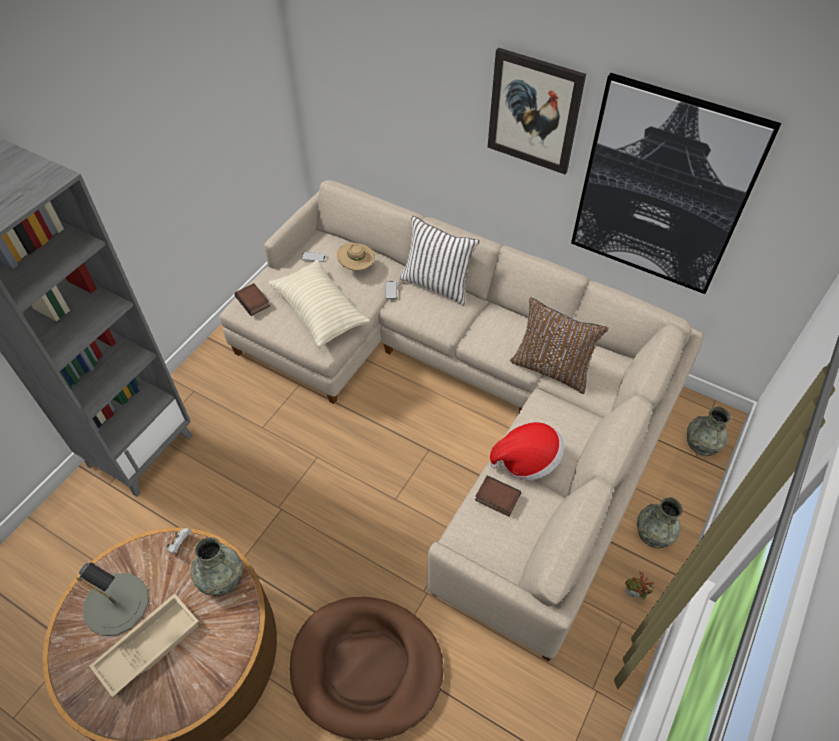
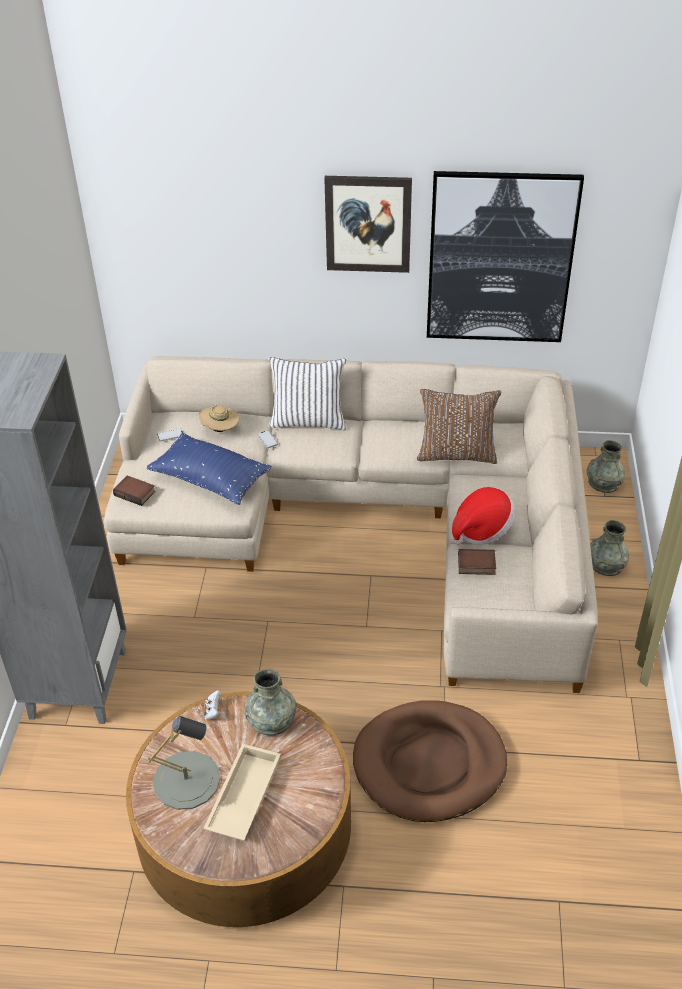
camera: 25 degrees left, 10 degrees down
beige pillow [269,260,370,348] -> blue pillow [146,433,272,505]
potted plant [625,571,655,600] -> none

